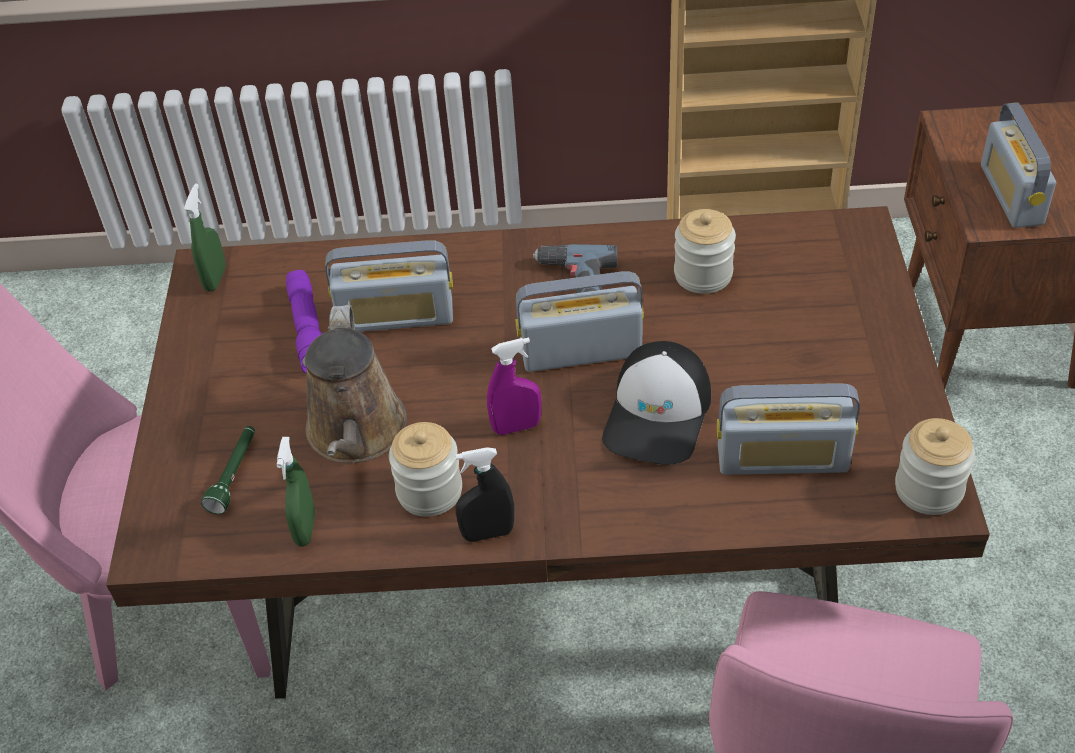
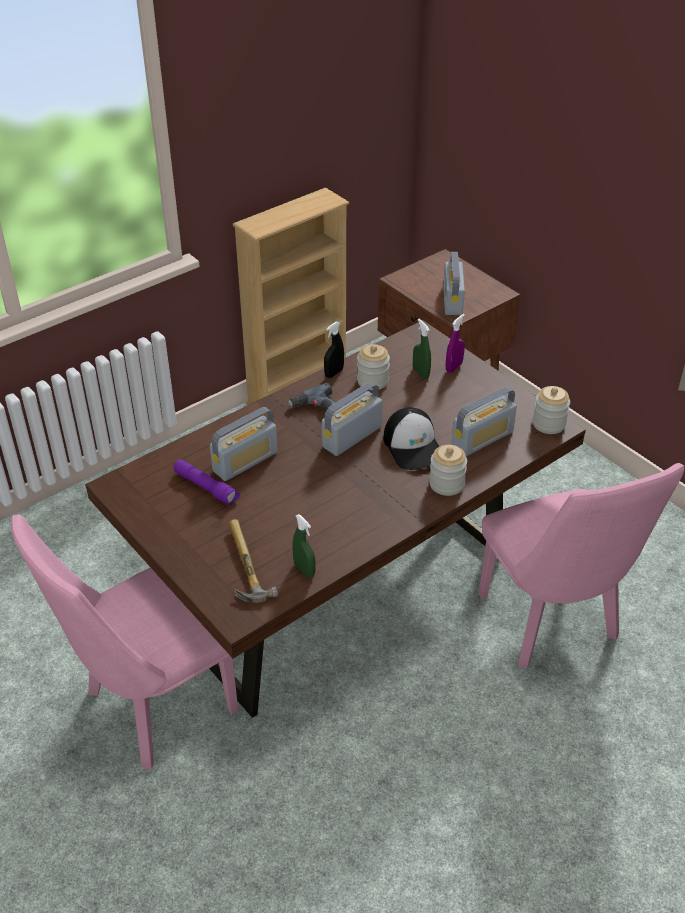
camera: 40 degrees left, 5 degrees down
green spray bottle [184,183,226,292] -> green spray bottle moved to [413,319,431,379]
green flashlight [201,426,255,514] -> hammer [229,519,279,603]
brown watering can [305,304,407,463] -> none
jar [389,422,462,517] -> jar moved to [429,445,467,496]
black spray bottle [455,447,514,542] -> black spray bottle moved to [324,322,344,378]
purple spray bottle [487,337,541,435] -> purple spray bottle moved to [446,314,465,373]
radio [981,102,1056,228] -> radio turned 45 degrees clockwise [443,252,465,315]

